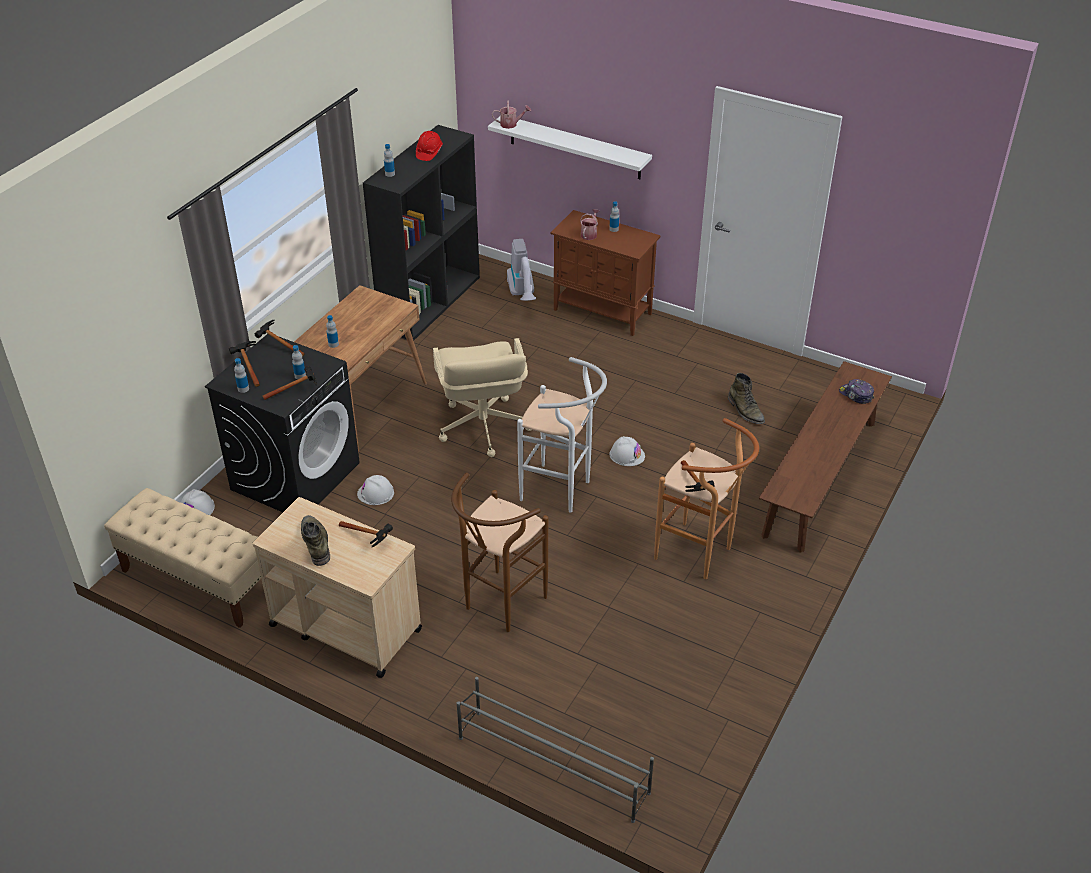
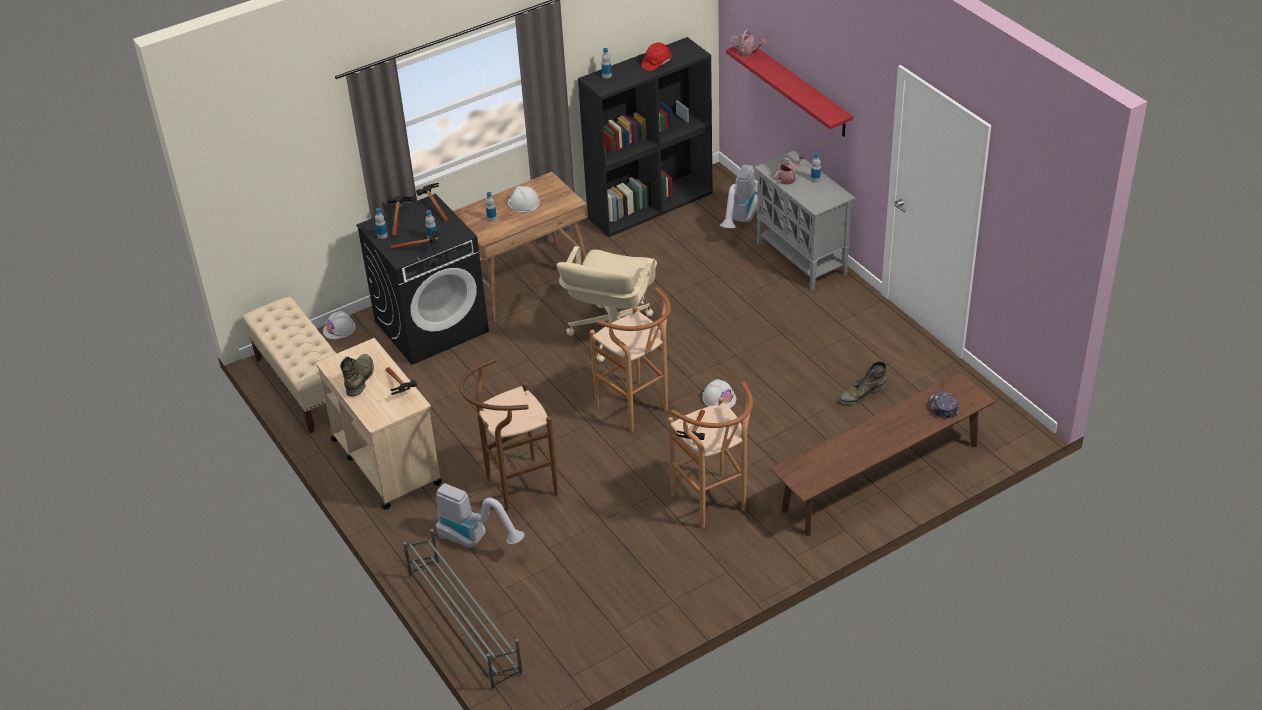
camera: 30 degrees right, 0 degrees up
white hard hat [357,475,394,505] -> white hard hat moved to [508,186,540,212]
white shelf [488,116,652,179] -> red shelf [726,45,853,137]
white stool [517,357,607,512] -> brown stool [590,287,671,432]
brown cabinet [551,210,661,336] -> grey cabinet [754,151,855,290]
green boot [728,373,765,424] -> green boot turned 60 degrees clockwise [838,361,887,405]
none -> vacuum cleaner [436,483,525,548]

